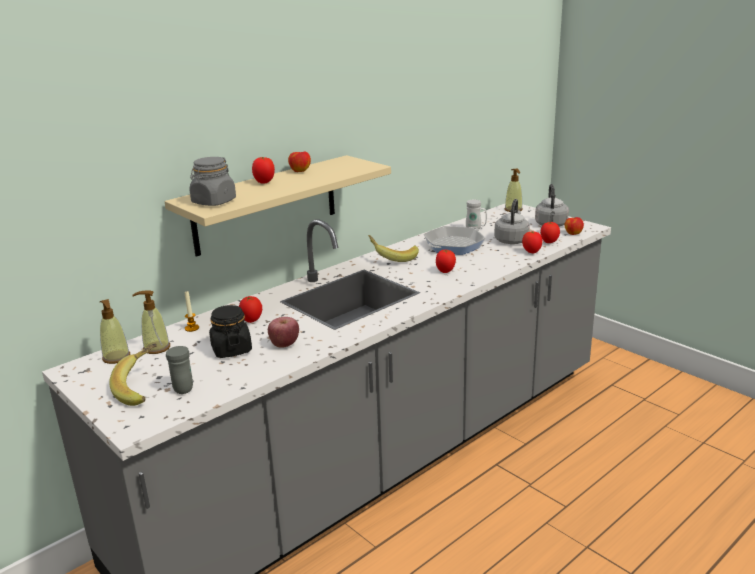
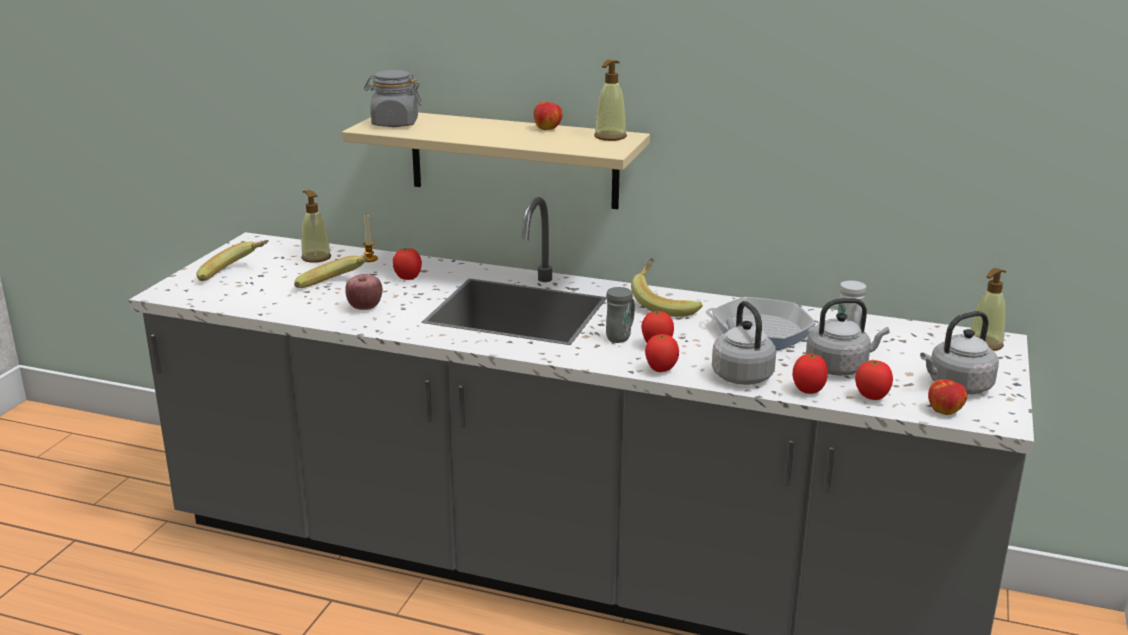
camera: 60 degrees right, 0 degrees up
soap dispenser [100,299,130,364] -> soap dispenser moved to [594,60,627,141]
grey mug [166,346,193,394] -> grey mug moved to [606,287,635,343]
black jar [209,305,252,358] -> banana [294,256,367,288]
tomato [252,157,275,184] -> tomato moved to [645,334,679,372]
none -> grey kettle [712,301,776,385]

